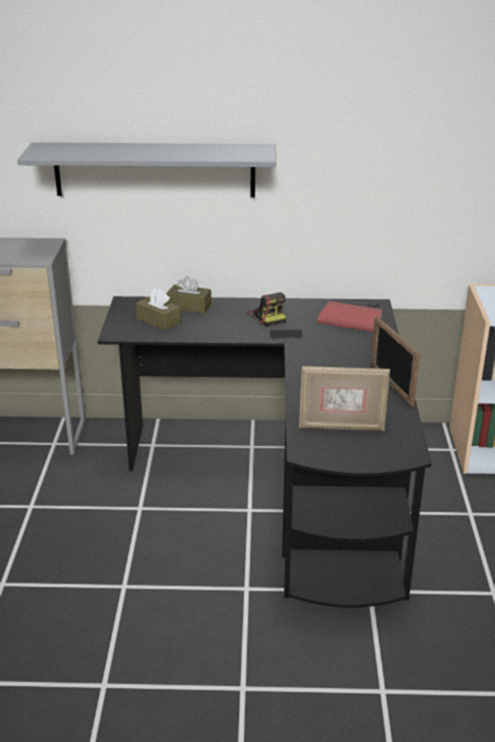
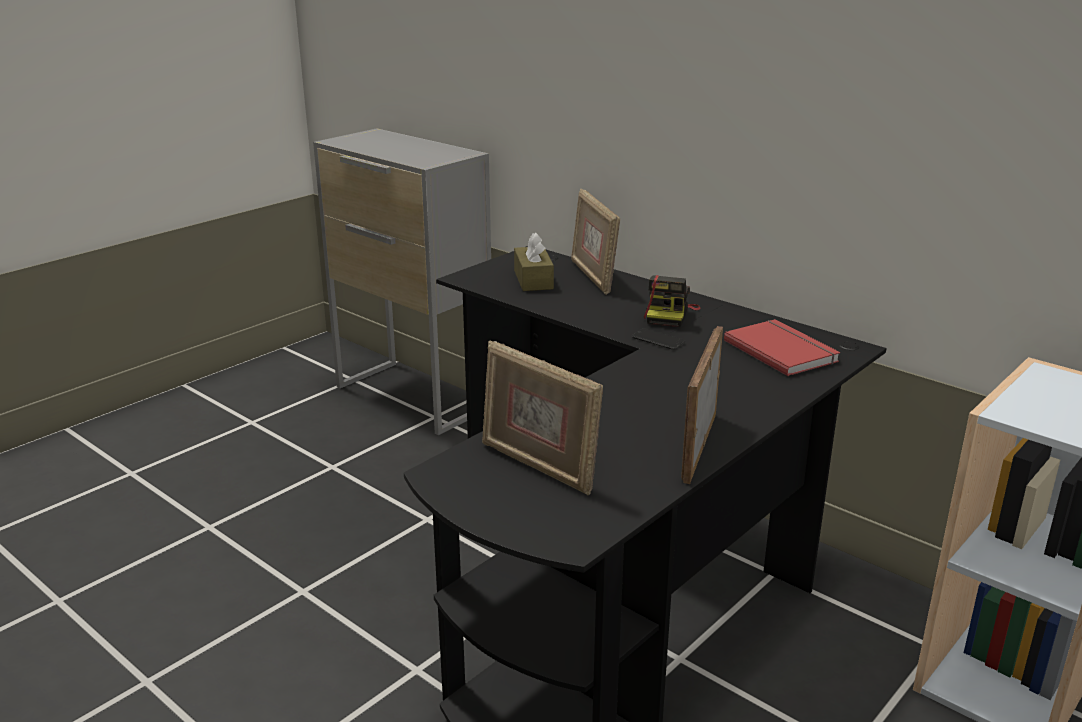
camera: 40 degrees right, 5 degrees down
grey shelf [17,142,276,198] -> none
brown tissue box [167,276,211,314] -> picture frame [571,189,620,295]

